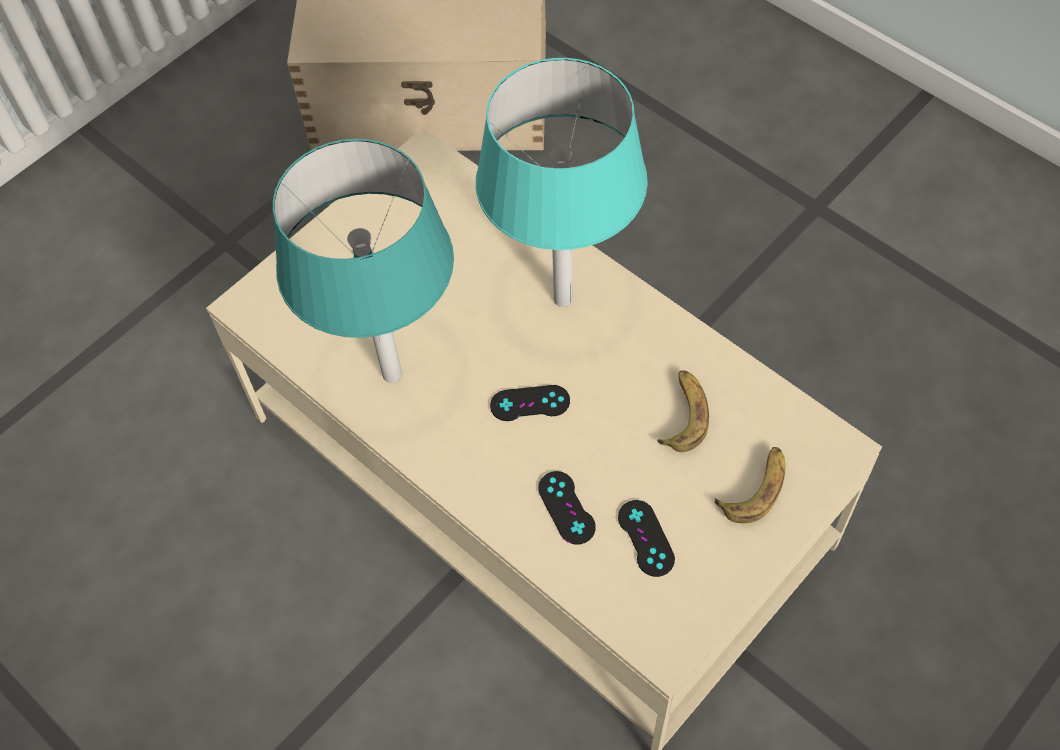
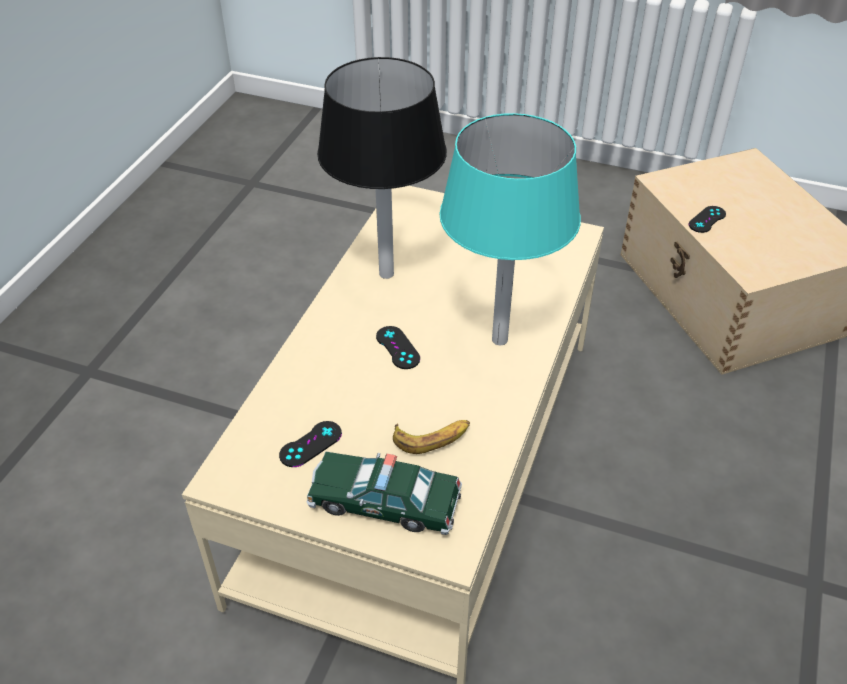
camera: 65 degrees right, 15 degrees down
turquoise table lamp [273,139,454,383] -> black table lamp [317,57,447,279]
black game controller [538,471,596,545] -> black game controller moved to [689,206,726,233]
banana [715,447,785,523] -> toy car [307,451,462,535]

